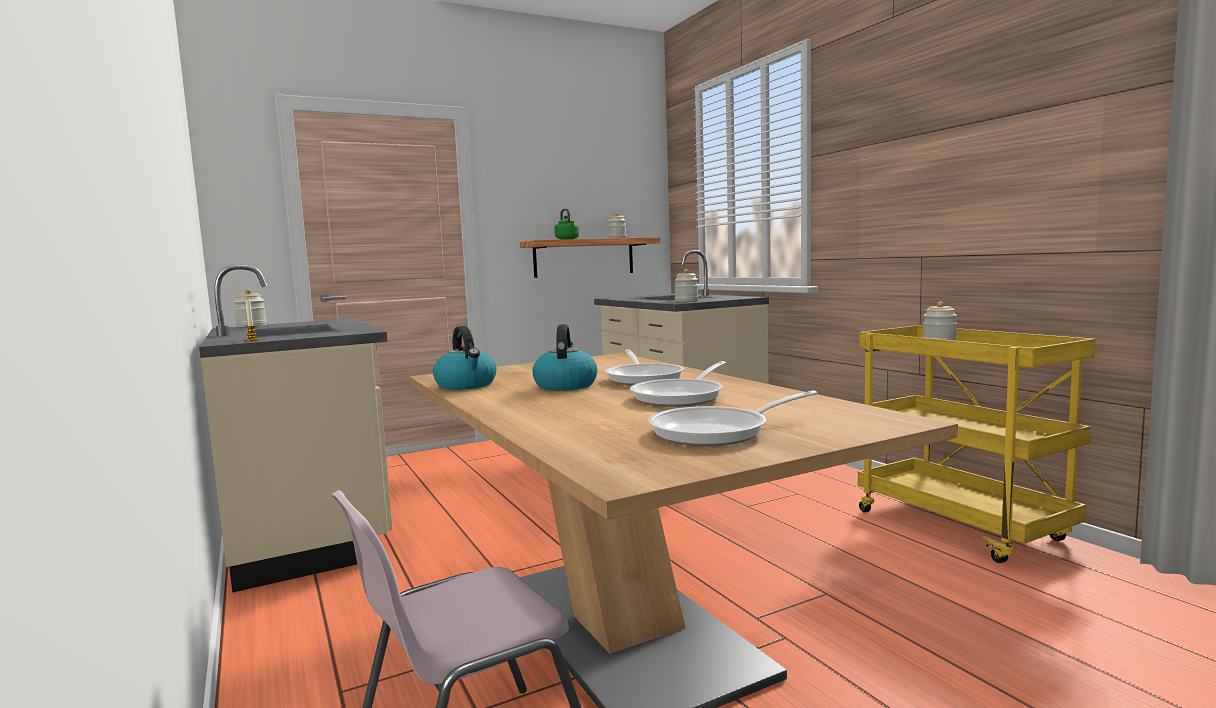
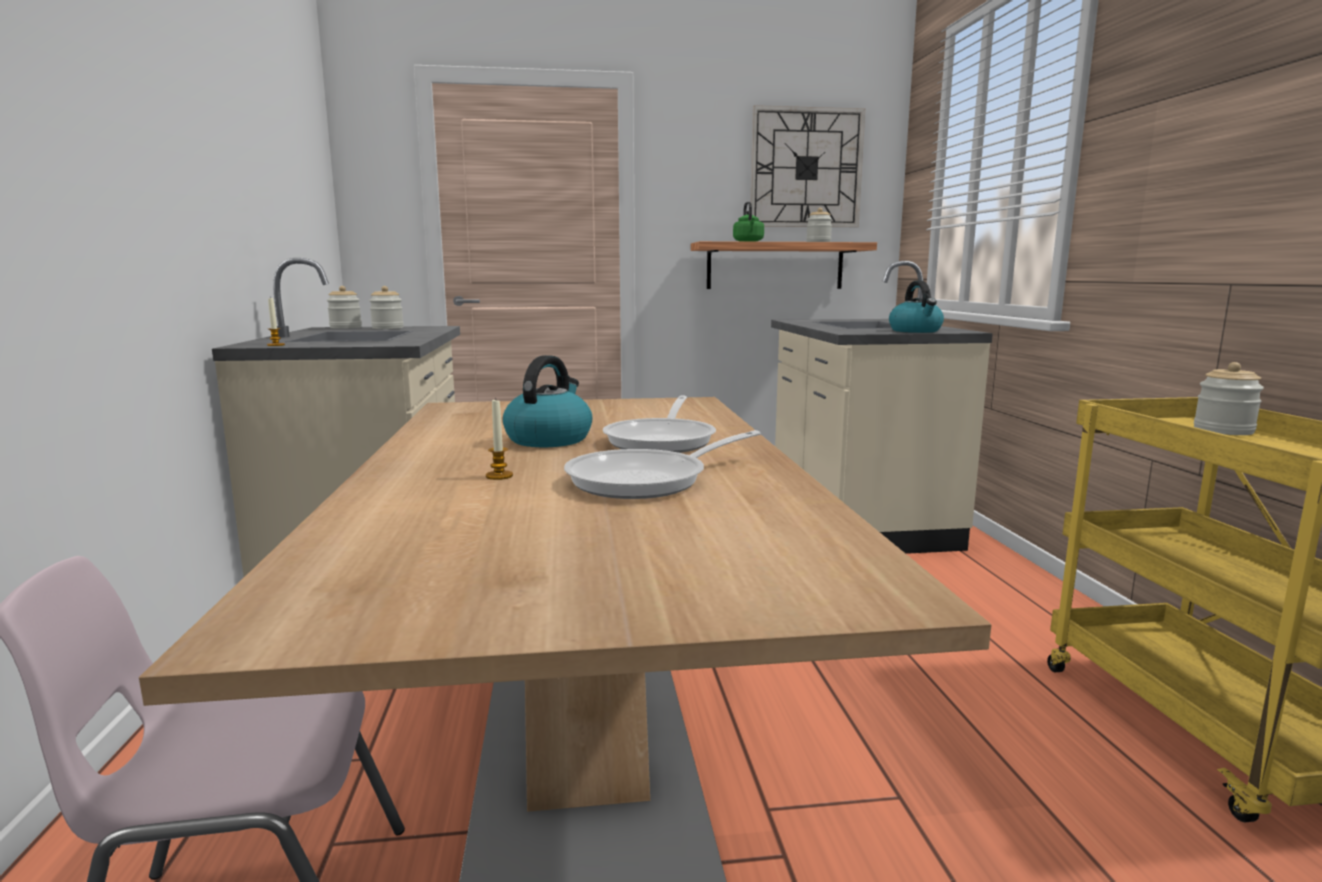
camera: 20 degrees right, 5 degrees up
kettle [433,326,497,390] -> kettle moved to [889,280,944,333]
frying pan [648,390,818,446] -> none
jar [674,269,698,302] -> jar moved to [369,286,404,329]
none -> candle [486,400,513,480]
none -> wall clock [750,105,865,227]

